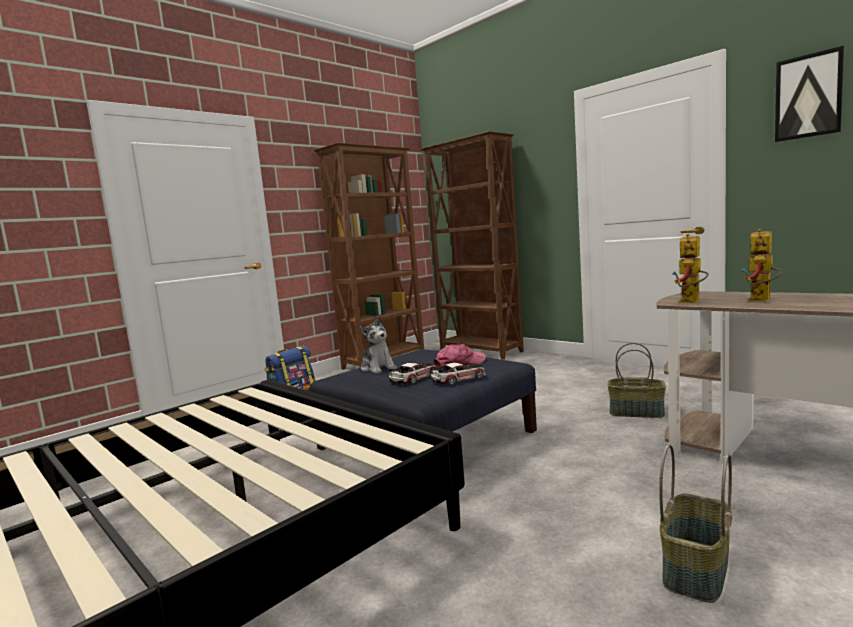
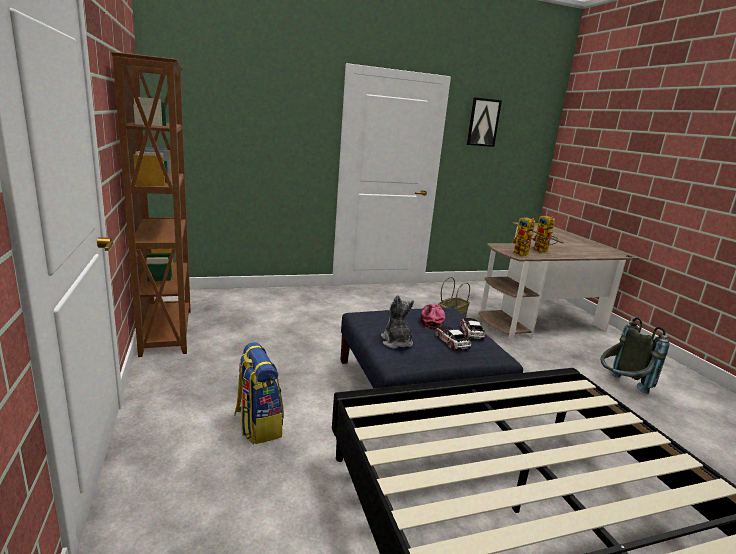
camera: 65 degrees left, 10 degrees up
plush toy [360,316,397,374] -> plush toy turned 105 degrees counterclockwise [381,295,414,349]
brown bookcase [420,131,524,359] -> none
basket [659,444,732,603] -> grey backpack [601,317,670,394]

